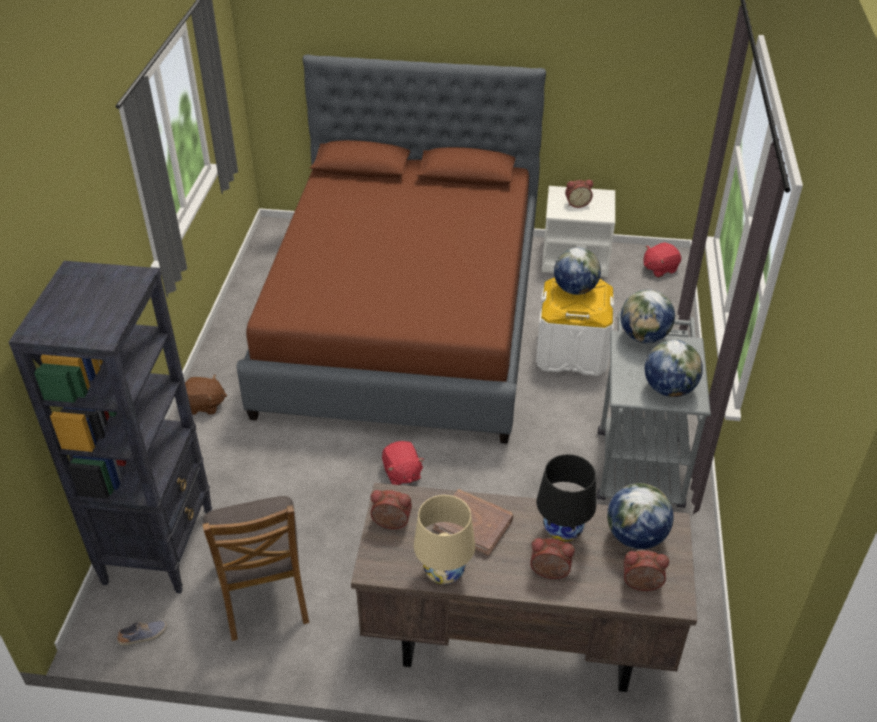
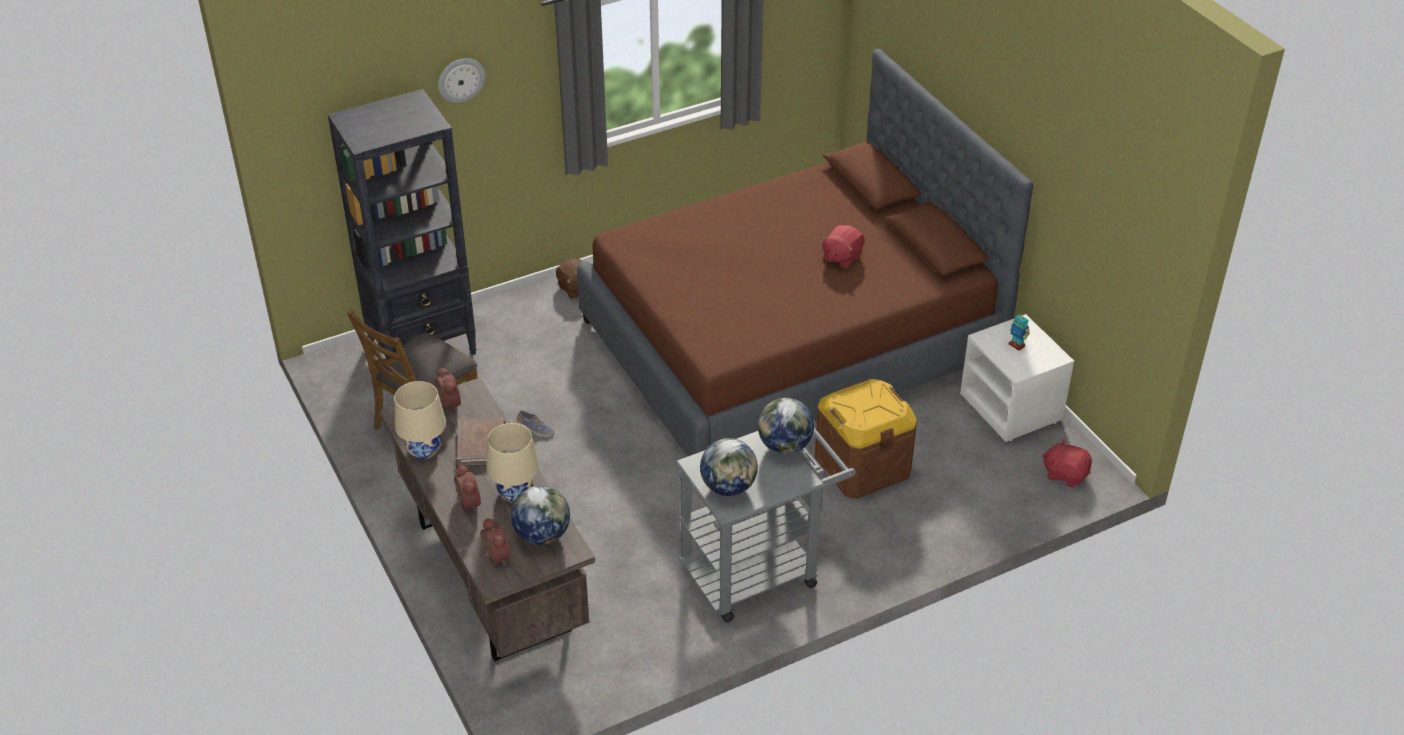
camera: 55 degrees right, 0 degrees up
shoe [117,621,167,646] -> shoe moved to [516,410,555,437]
red plush toy [382,441,425,485] -> red plush toy moved to [821,225,865,268]
white storage box [536,277,614,376] -> brown storage box [815,379,917,499]
black table lamp [537,454,596,542] -> beige table lamp [486,423,539,503]
globe [554,248,601,295] -> none
alarm clock [565,180,593,208] -> toy robot [1009,314,1030,351]
none -> wall clock [438,58,485,103]

